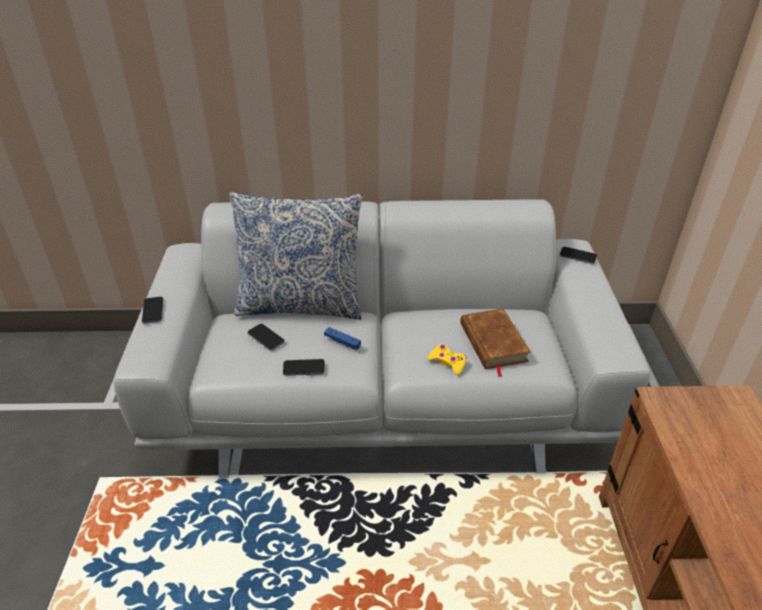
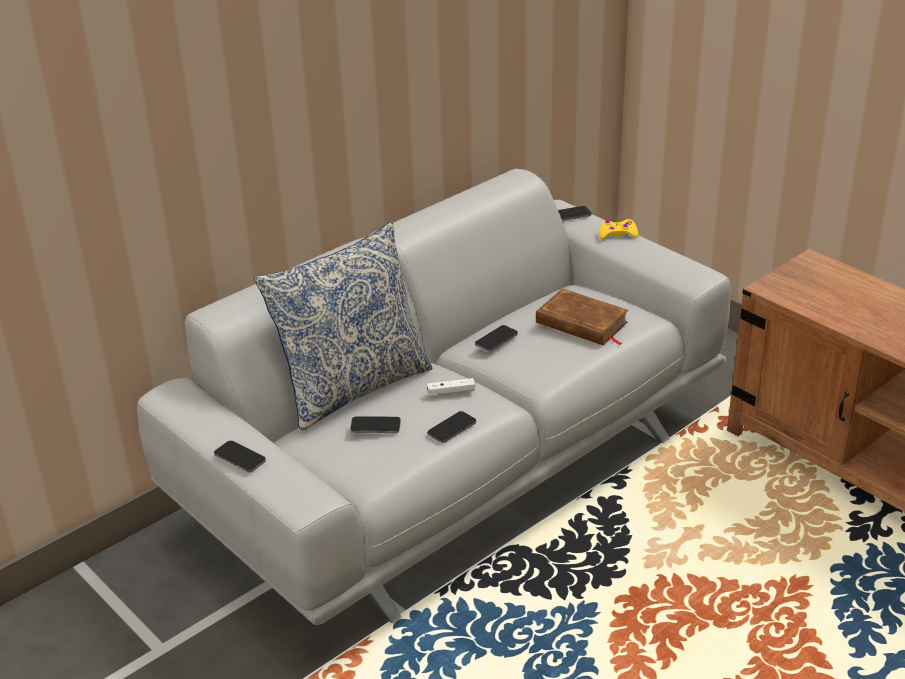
camera: 40 degrees left, 5 degrees down
blue game controller [324,327,361,350] -> white game controller [427,378,475,394]
yellow game controller [428,344,466,375] -> yellow game controller moved to [600,219,638,239]
none -> phone [475,325,518,352]

